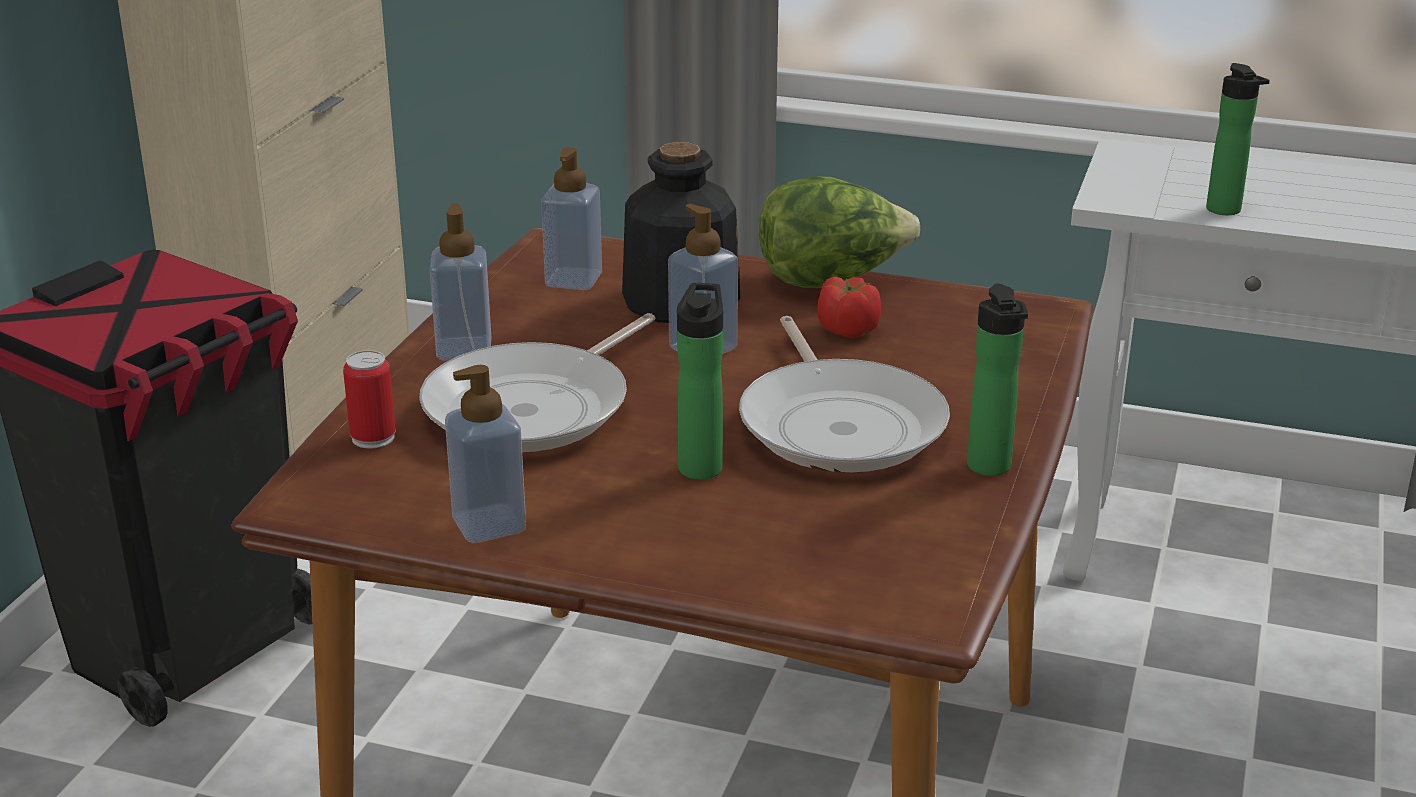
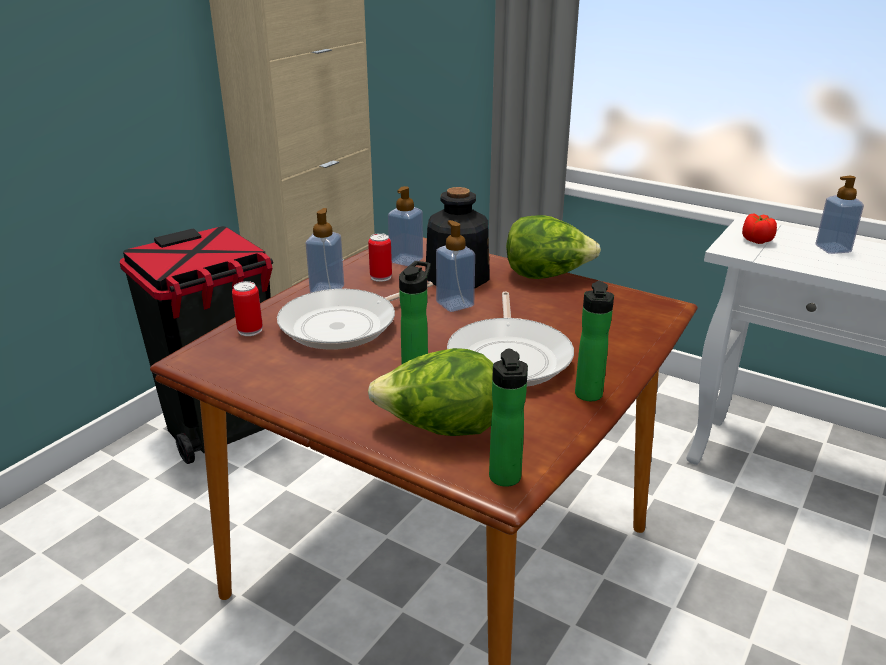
camera: 15 degrees right, 0 degrees up
soap dispenser [445,365,526,543] -> soap dispenser moved to [815,176,864,254]
tomato [817,277,881,338] -> tomato moved to [742,213,777,244]
bottle [1206,63,1270,215] -> bottle moved to [489,349,528,487]
none -> can [368,233,392,282]
none -> lettuce [368,348,494,436]

